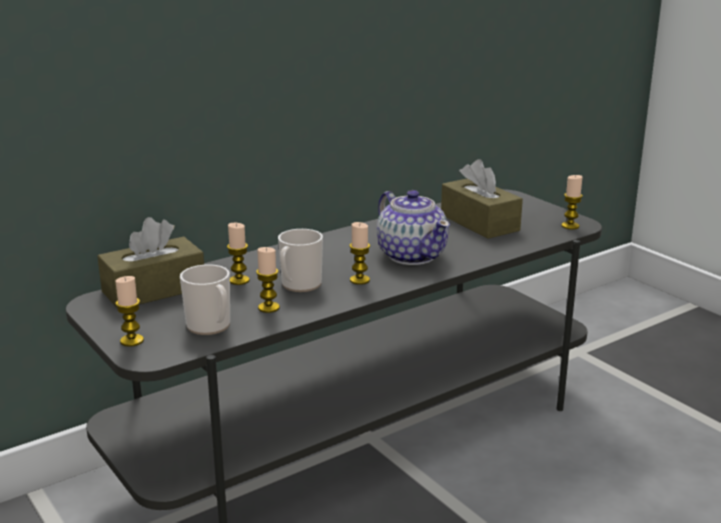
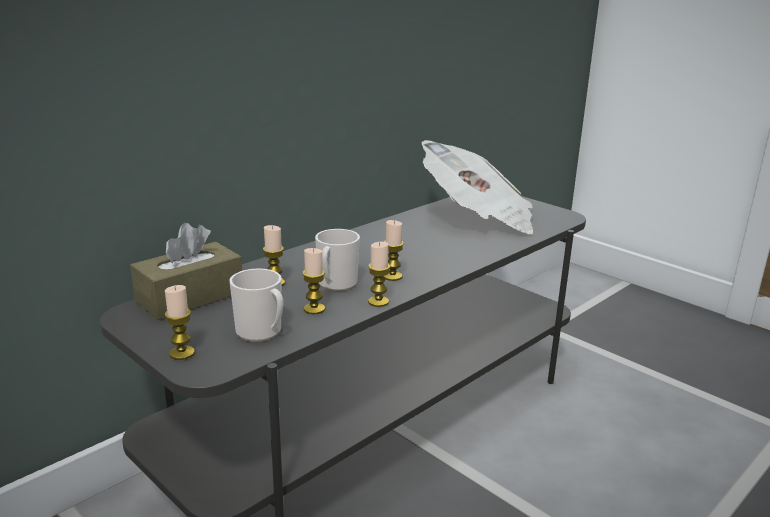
camera: 10 degrees left, 0 degrees up
teapot [377,190,450,265] -> none
brown tissue box [441,159,523,239] -> newspaper [422,140,533,234]
candle [561,175,583,229] -> candle moved to [368,242,390,307]

